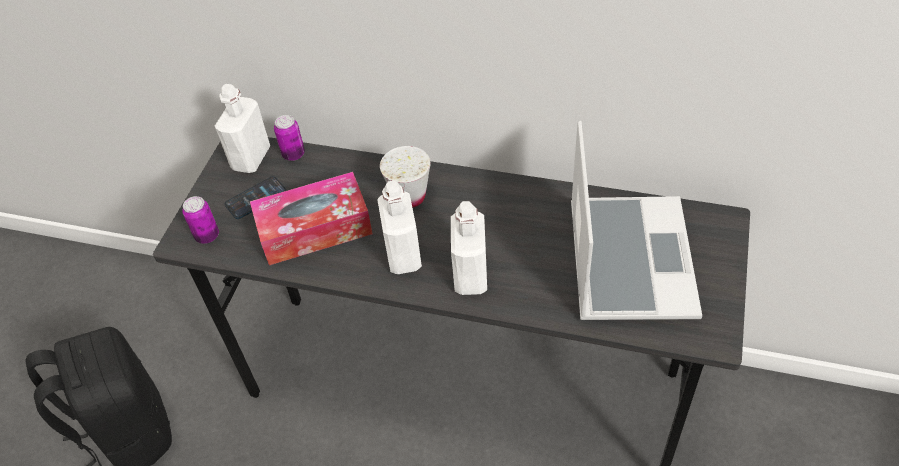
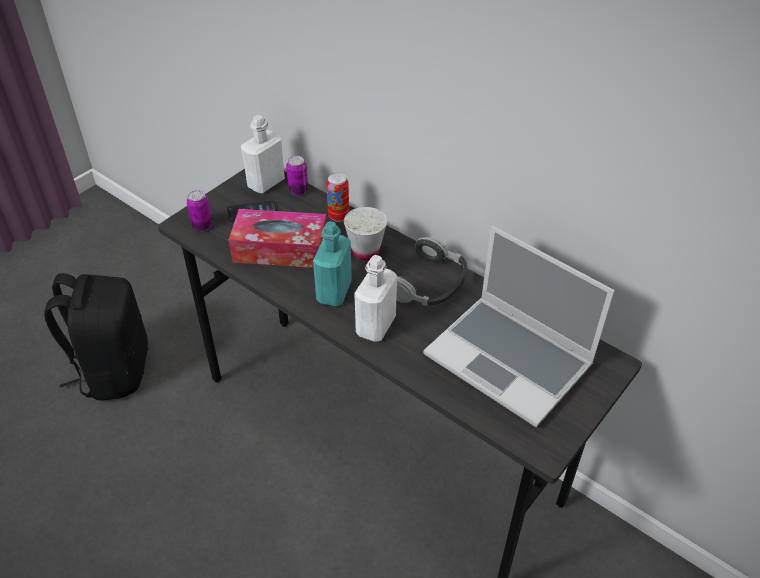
camera: 20 degrees right, 5 degrees down
white bottle [377,181,422,274] -> turquoise bottle [313,221,352,306]
laptop [571,121,702,320] -> laptop turned 105 degrees clockwise [423,226,615,427]
none -> can [327,172,349,222]
none -> headphones [396,236,467,306]

